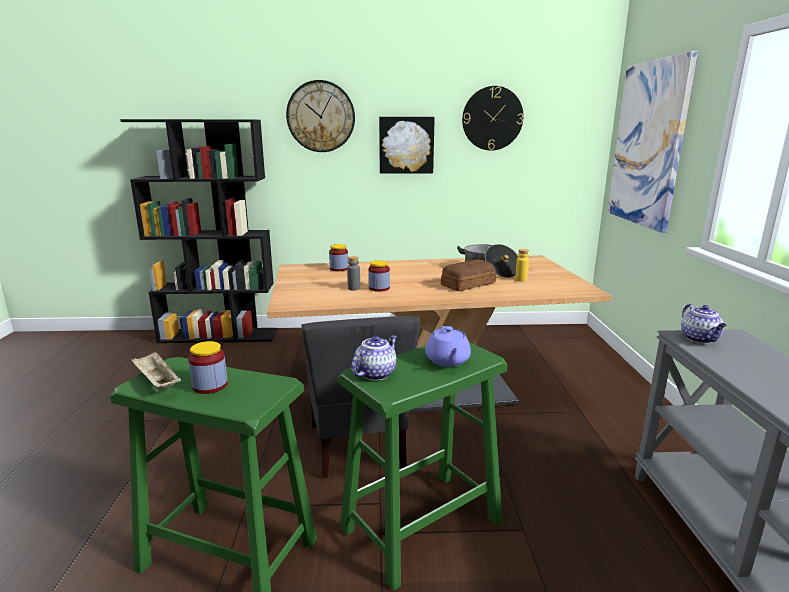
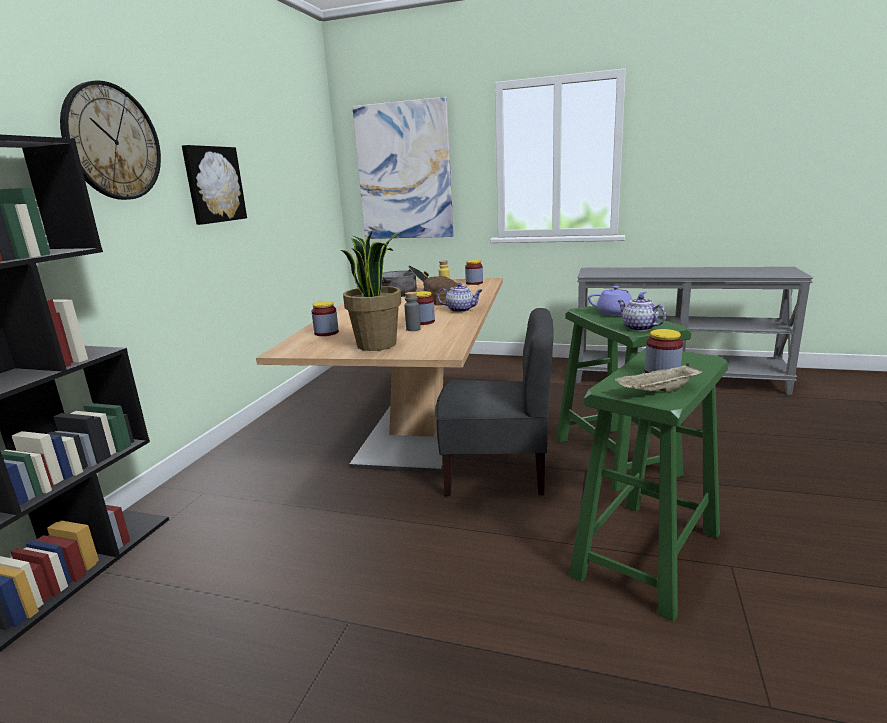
camera: 70 degrees left, 0 degrees up
wall clock [462,86,523,151] -> none
teapot [681,304,727,344] -> teapot moved to [437,283,483,312]
none -> potted plant [341,230,401,351]
none -> jar [465,260,483,285]

